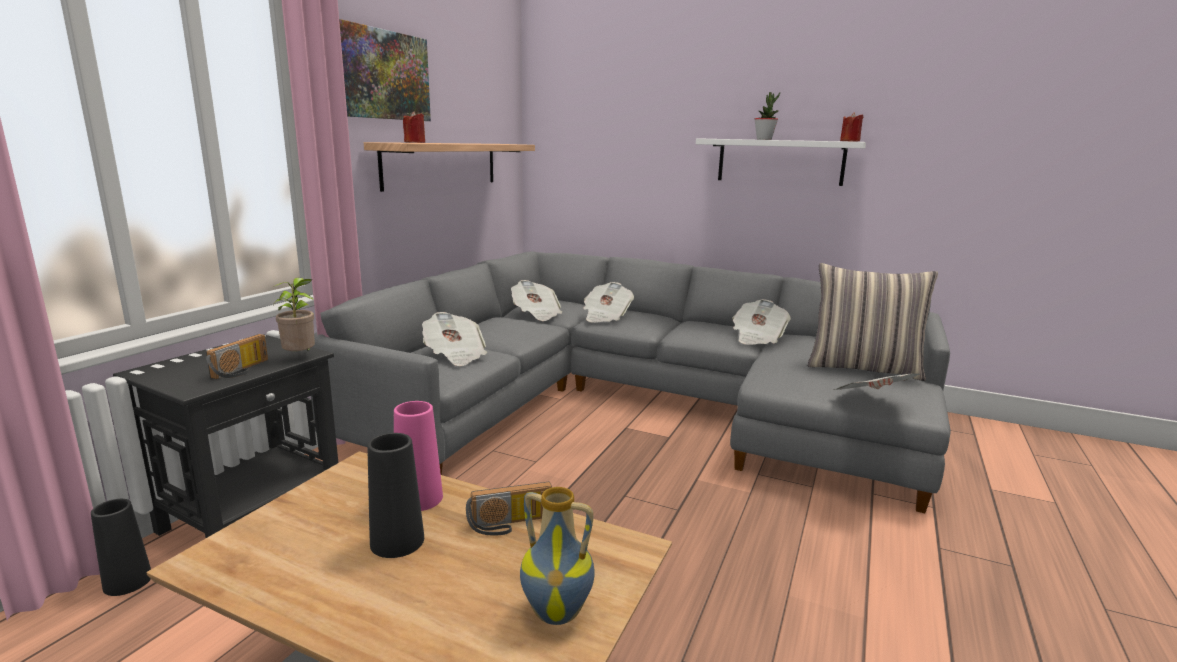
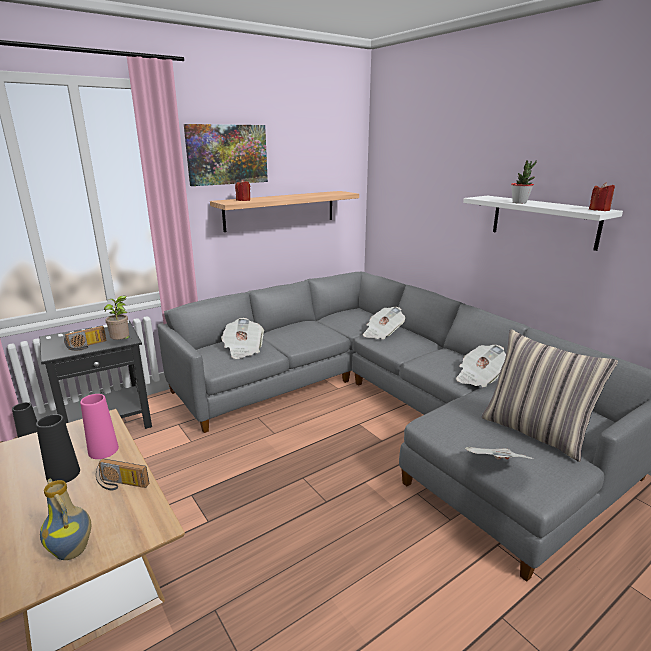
camera: 30 degrees right, 5 degrees up
newspaper [511,280,562,321] -> none

